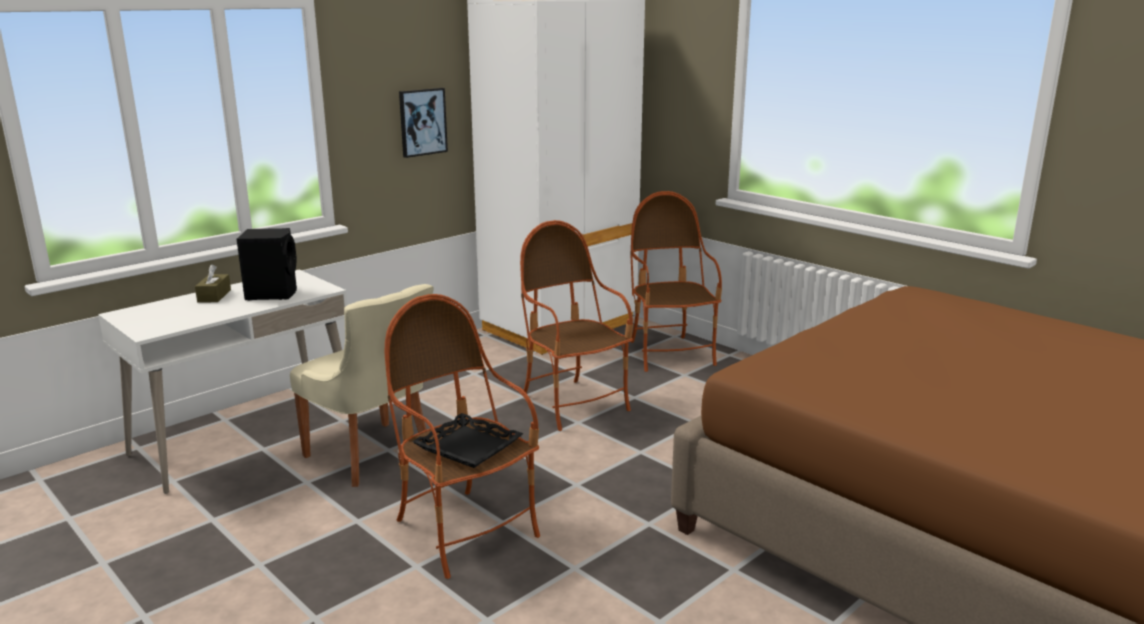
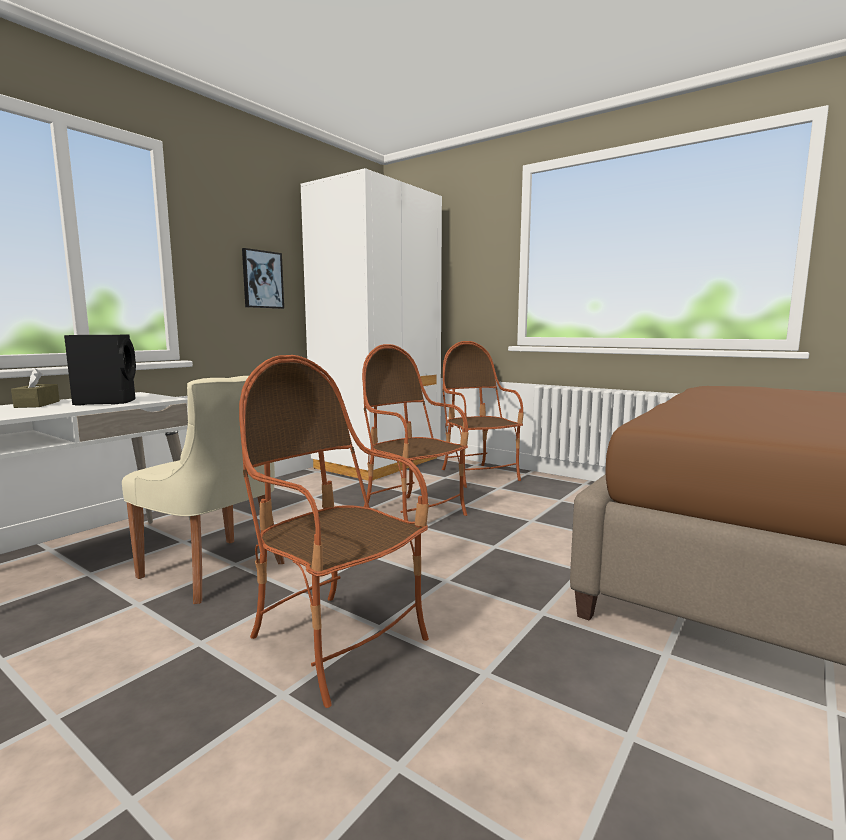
camera: 10 degrees left, 10 degrees down
black tray [412,413,523,468] -> none

